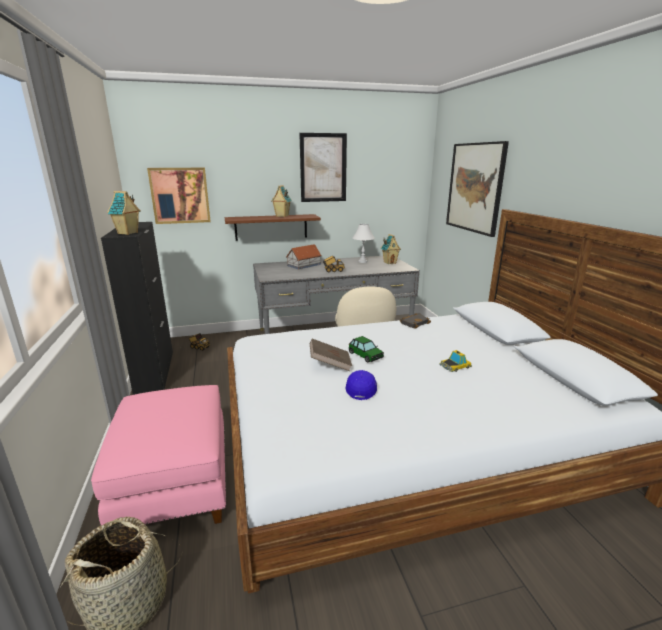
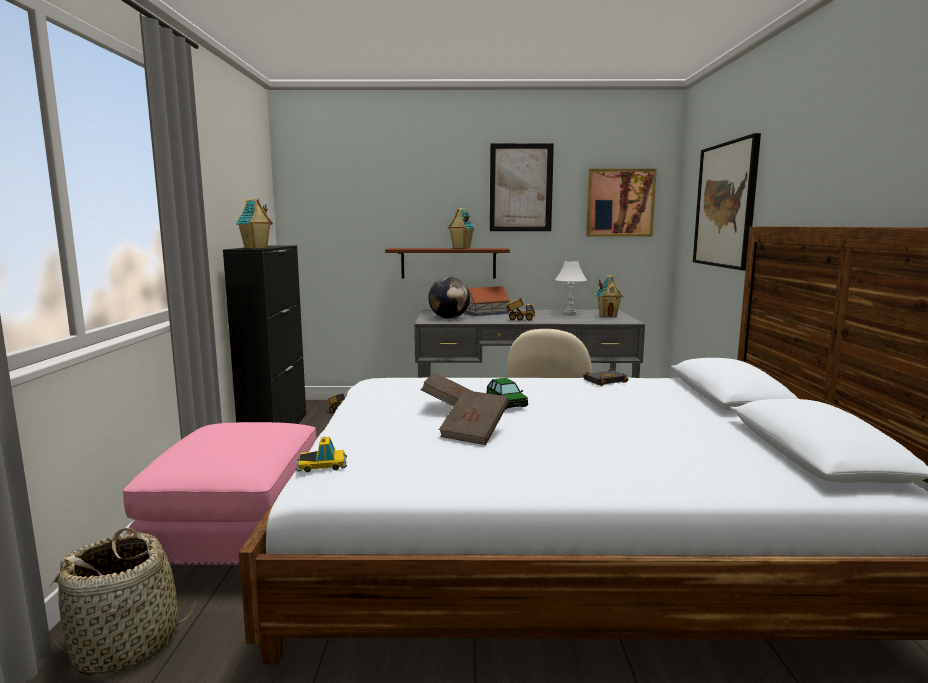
camera: 15 degrees right, 10 degrees down
picture [147,168,211,224] -> picture moved to [586,169,657,237]
blue cap [346,370,377,400] -> brown book [439,390,509,445]
toy car [439,350,472,372] -> toy car moved to [296,436,347,472]
none -> globe [428,277,470,319]

